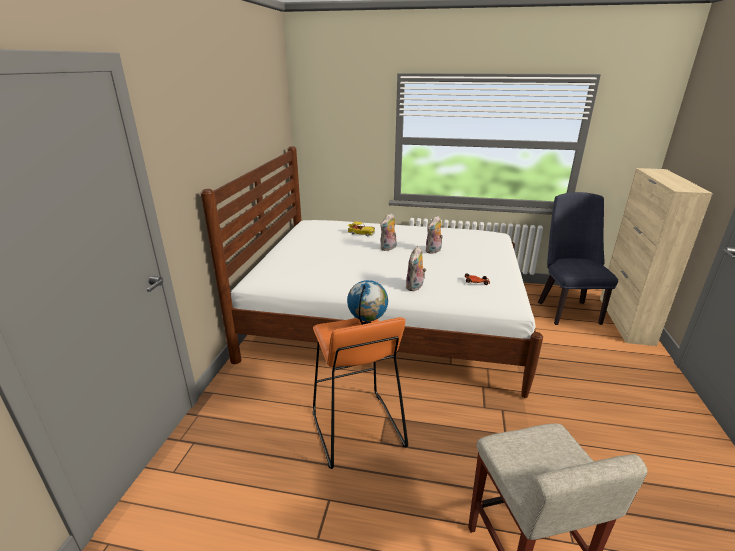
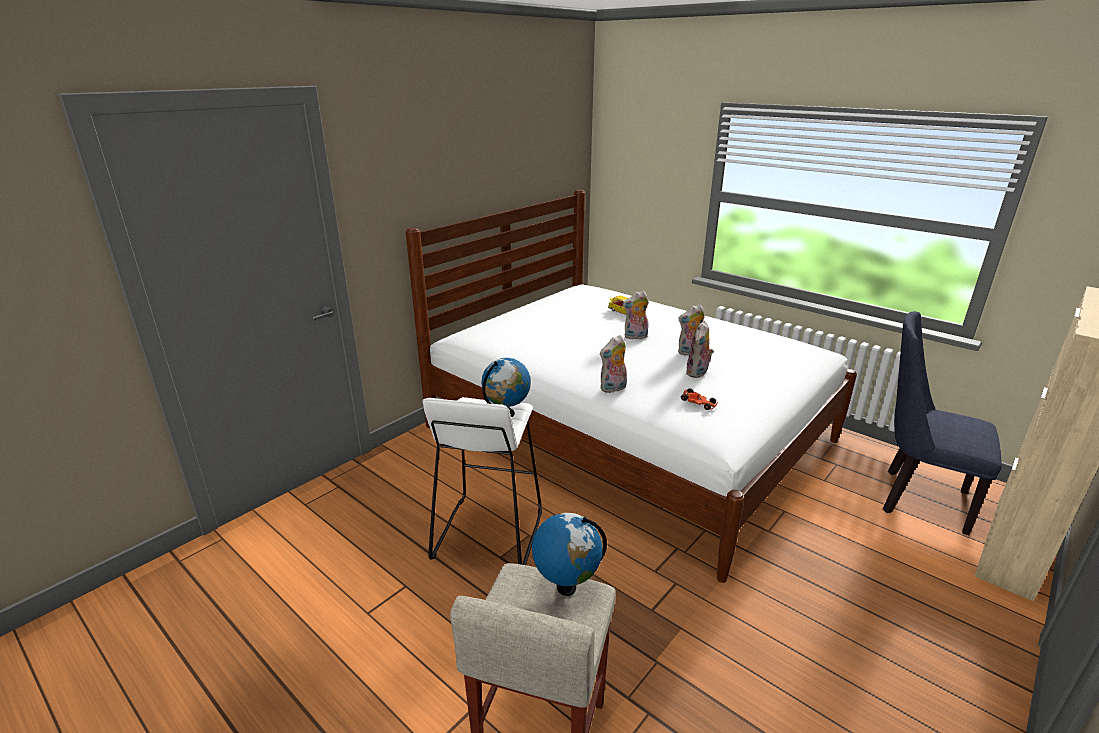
camera: 30 degrees right, 0 degrees up
orange stool [313,317,408,469] -> white stool [423,397,542,565]
blue chair [538,192,618,325] -> blue chair turned 90 degrees counterclockwise [883,311,1002,535]
none -> globe [532,513,607,596]
none -> plush toy [686,321,714,378]

